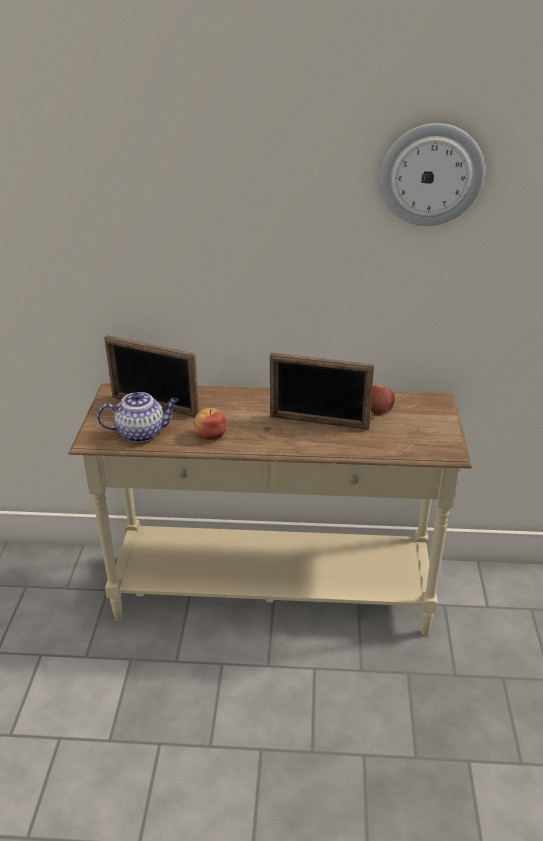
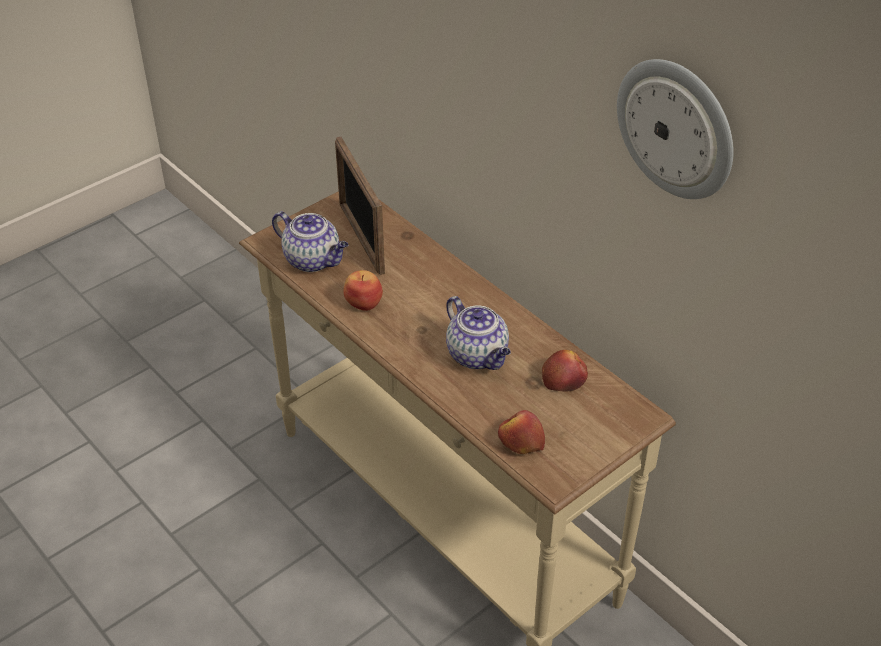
camera: 45 degrees right, 10 degrees up
picture frame [270,353,374,430] -> teapot [446,296,511,370]
none -> apple [498,410,545,454]

